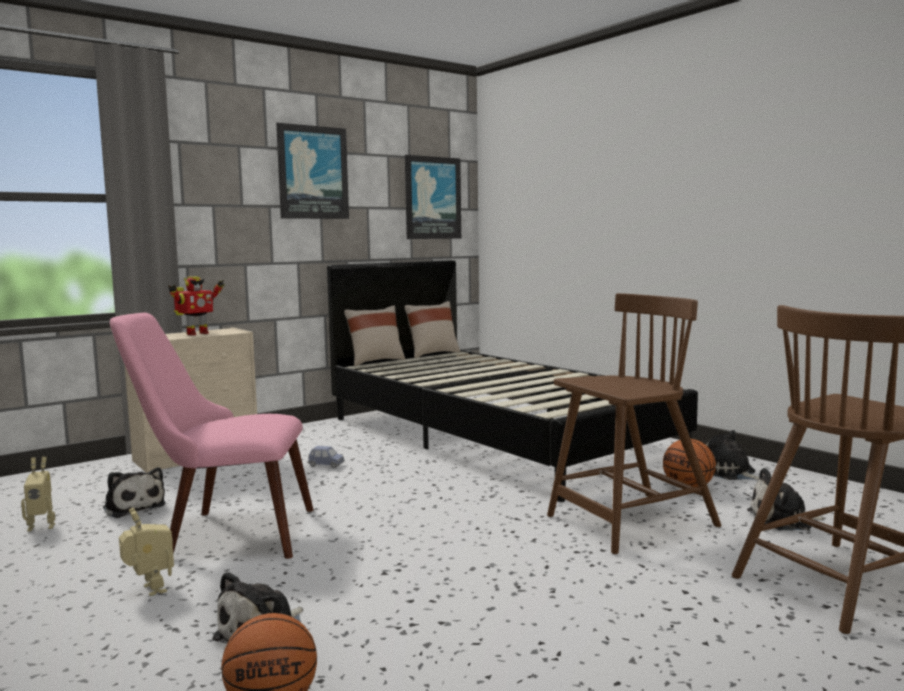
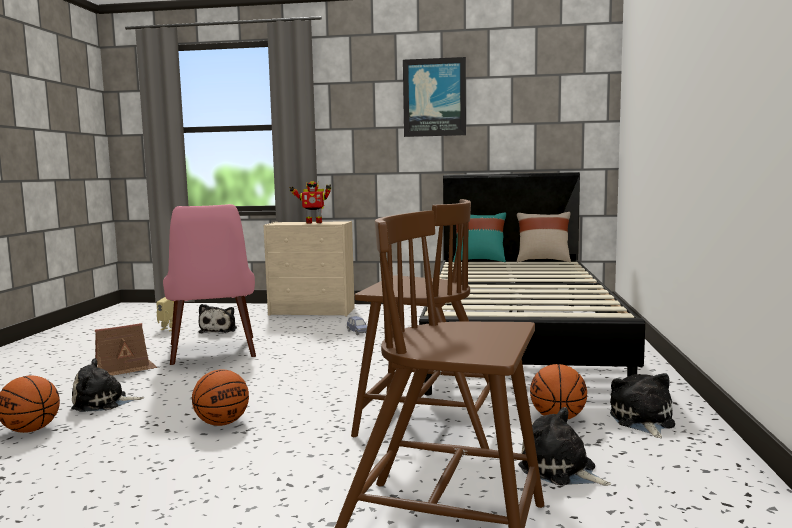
camera: 45 degrees right, 0 degrees up
pink chair [110,313,313,559] -> pink chair turned 150 degrees counterclockwise [163,204,256,365]
toy robot [119,508,174,596] -> toy house [95,323,157,376]
beige pillow [344,305,405,366] -> turquoise pillow [453,212,506,262]
picture [405,155,461,239] -> none
none -> basketball [192,369,249,426]

